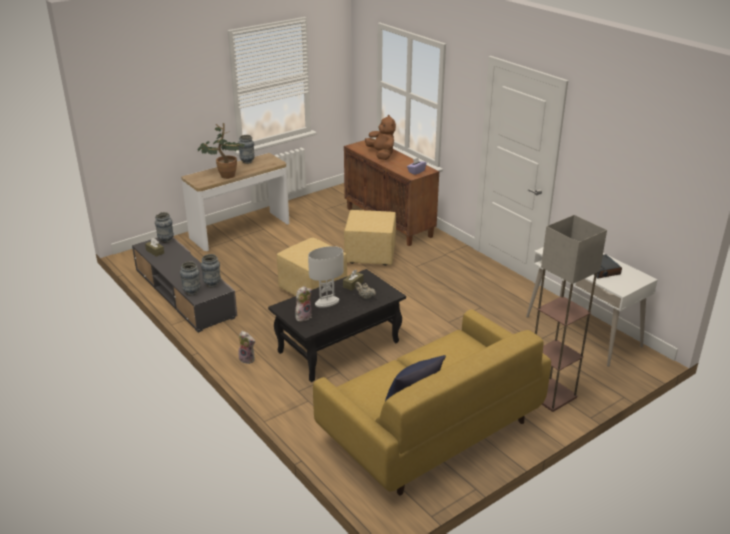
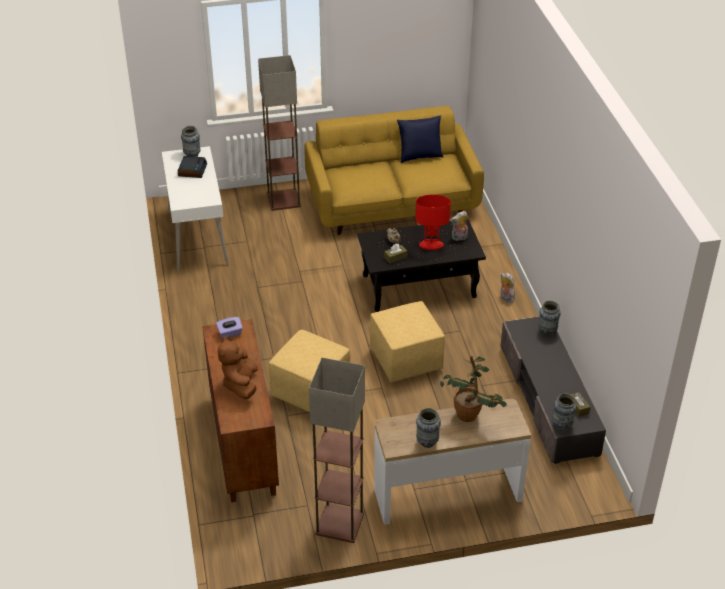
camera: 155 degrees left, 10 degrees up
vase [201,254,221,287] -> vase moved to [181,126,201,157]
white table lamp [308,246,344,308] -> red table lamp [415,195,451,250]
none -> floor lamp [309,358,365,543]

